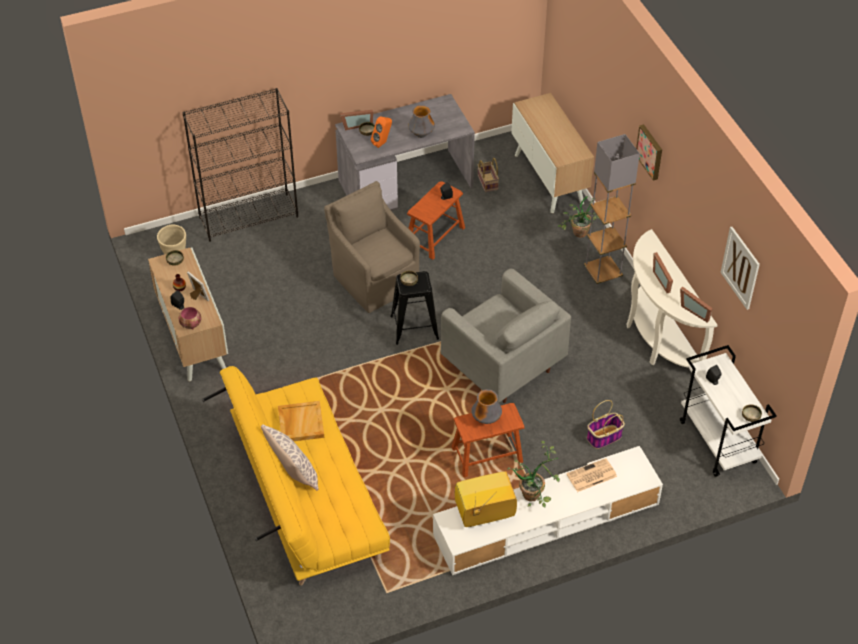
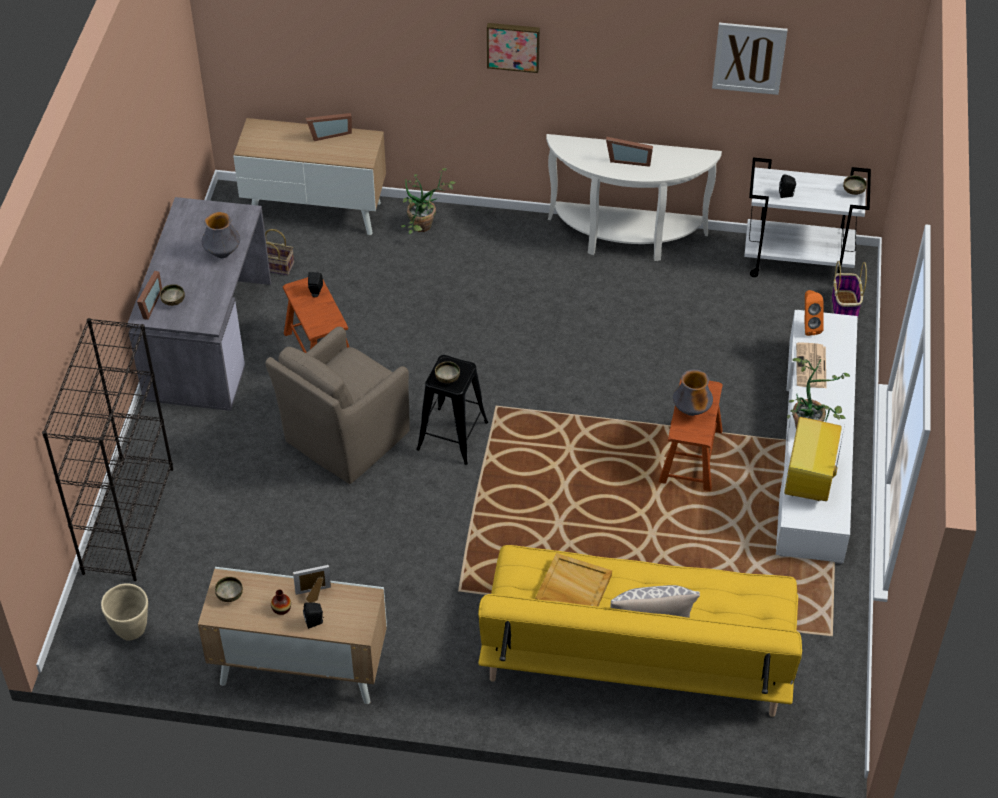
camera: 60 degrees left, 0 degrees up
bowl [179,307,201,330] -> none
brown armchair [324,181,420,313] -> brown armchair turned 45 degrees counterclockwise [265,327,410,484]
orange speaker [371,116,392,148] -> orange speaker moved to [805,290,824,336]
grey armchair [441,268,571,403] -> none
grey floor lamp [584,134,640,286] -> none
basket [587,400,625,449] -> basket moved to [832,261,867,316]
picture frame [680,286,713,322] -> picture frame moved to [306,113,352,141]

